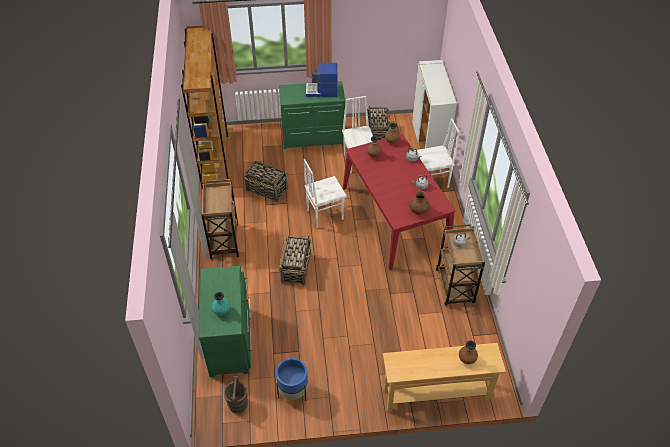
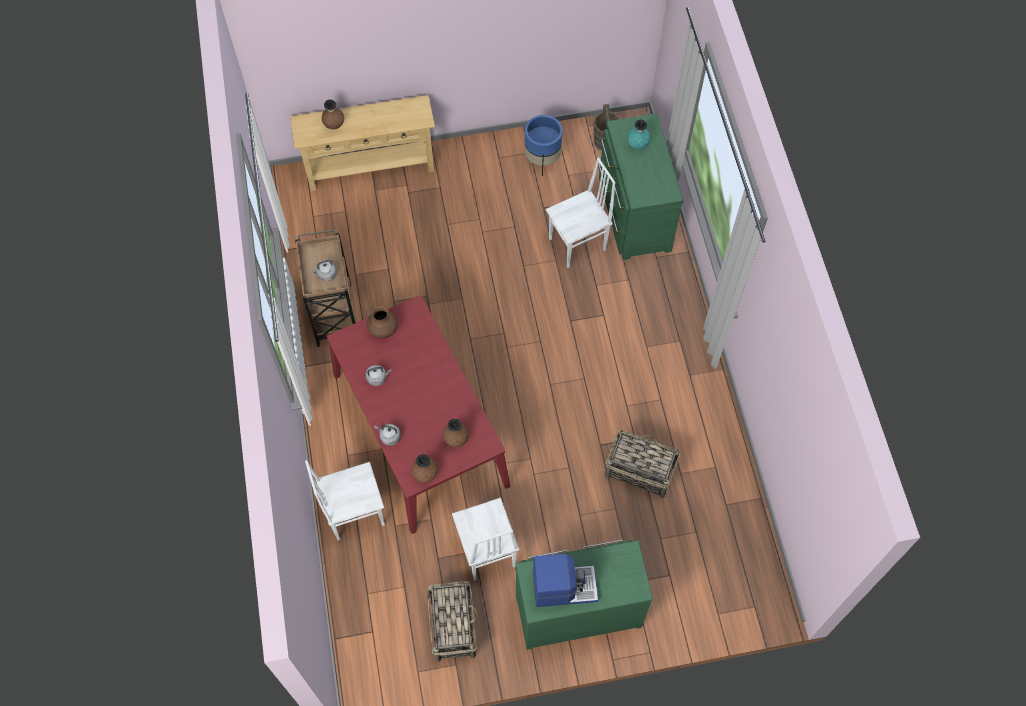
camera: 175 degrees right, 15 degrees up
brown bookcase [181,26,228,189] -> none
brown cart [201,179,239,259] -> none
basket [279,236,311,286] -> none
white chair [304,159,347,228] -> white chair moved to [546,157,616,268]
white cabinet [412,60,457,152] -> none

